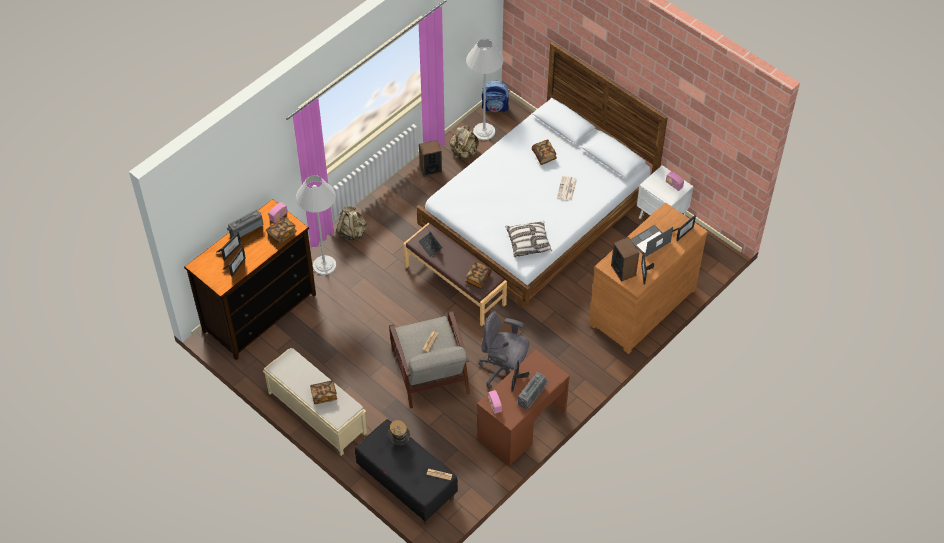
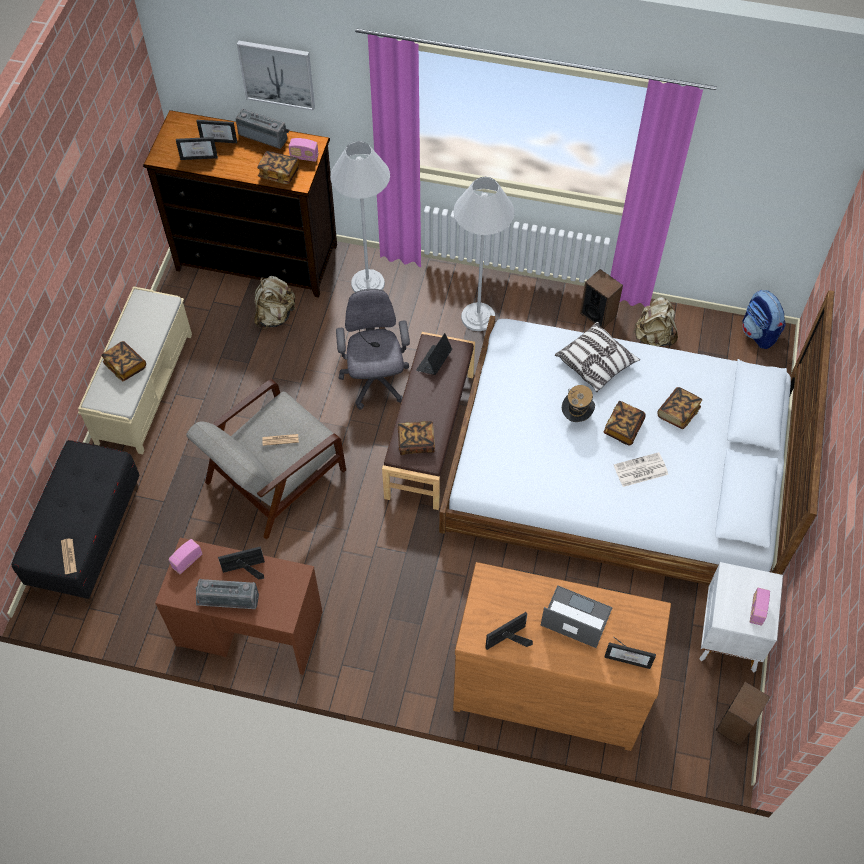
camera: 60 degrees right, 5 degrees up
beige backpack [336,206,367,242] -> beige backpack moved to [254,276,296,330]
hat [387,420,410,445] -> hat moved to [562,385,595,422]
white floor lamp [466,39,504,140] -> white floor lamp moved to [453,177,515,331]
grey office chair [478,311,530,389] -> grey office chair moved to [336,289,410,410]
pillow [506,221,552,257] -> pillow moved to [555,322,640,392]
speaker [611,237,639,282] -> speaker moved to [716,682,770,746]
none -> picture [237,40,315,111]
none -> book [603,401,646,445]

